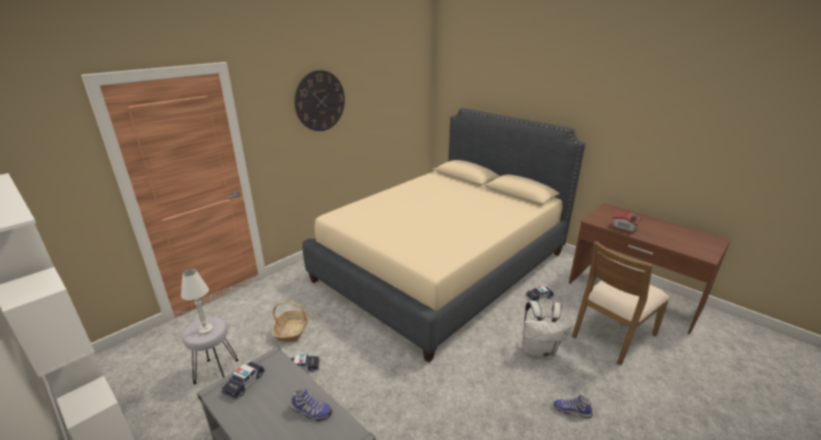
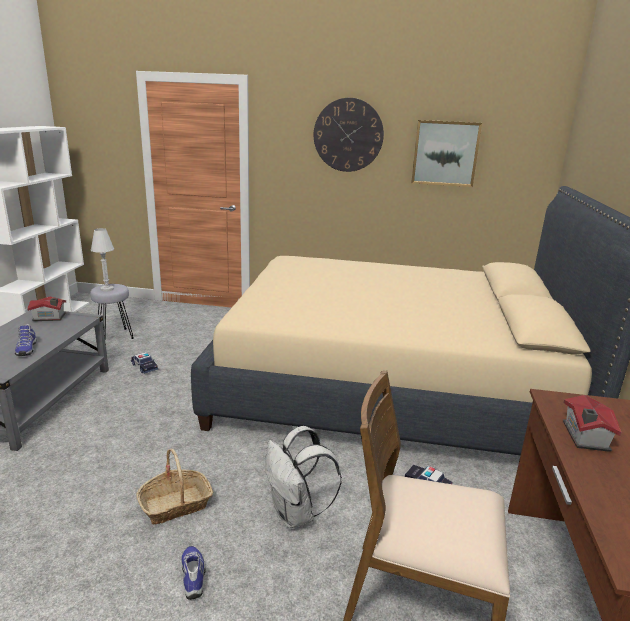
camera: 55 degrees right, 5 degrees down
toy car [221,362,265,400] -> toy house [27,297,66,321]
basket [272,302,309,342] -> basket moved to [136,449,213,524]
none -> picture [411,120,482,187]

